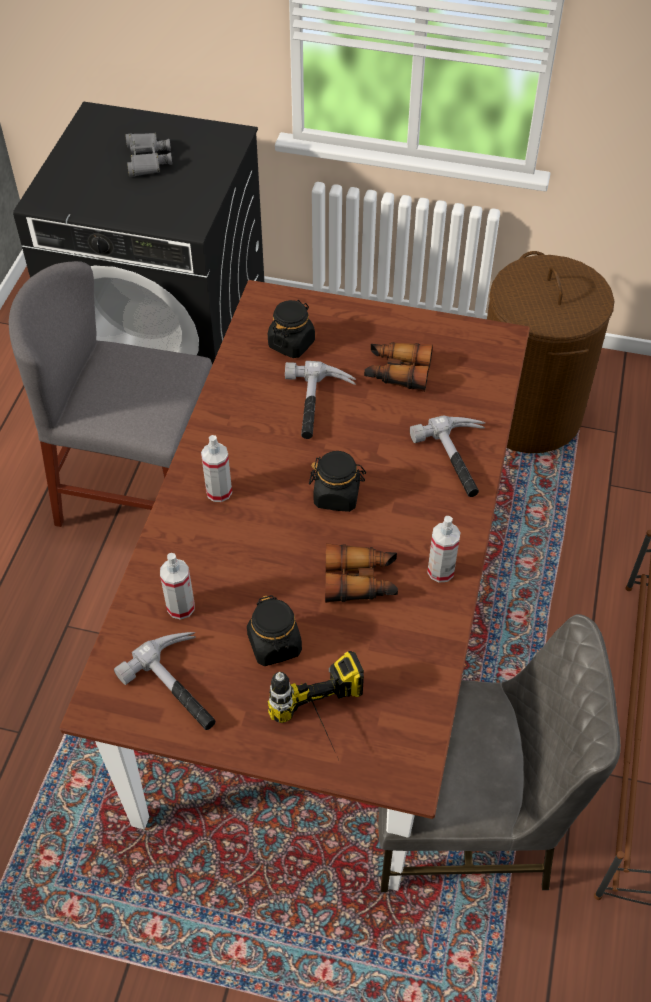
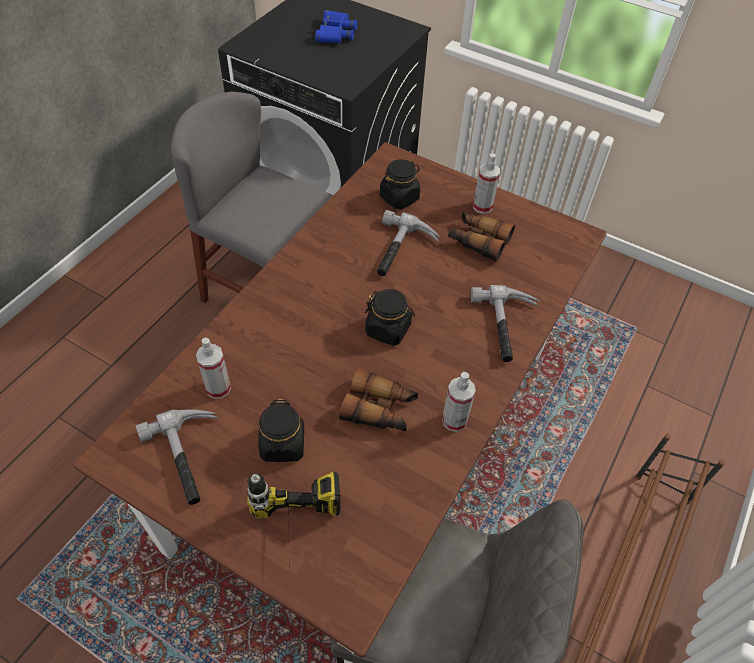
camera: 15 degrees right, 0 degrees up
grey binoculars [125,133,172,177] -> blue binoculars [315,10,357,43]
spray bottle [201,435,232,502] -> spray bottle moved to [473,153,500,214]
brown laundry basket [487,251,614,453] -> none

